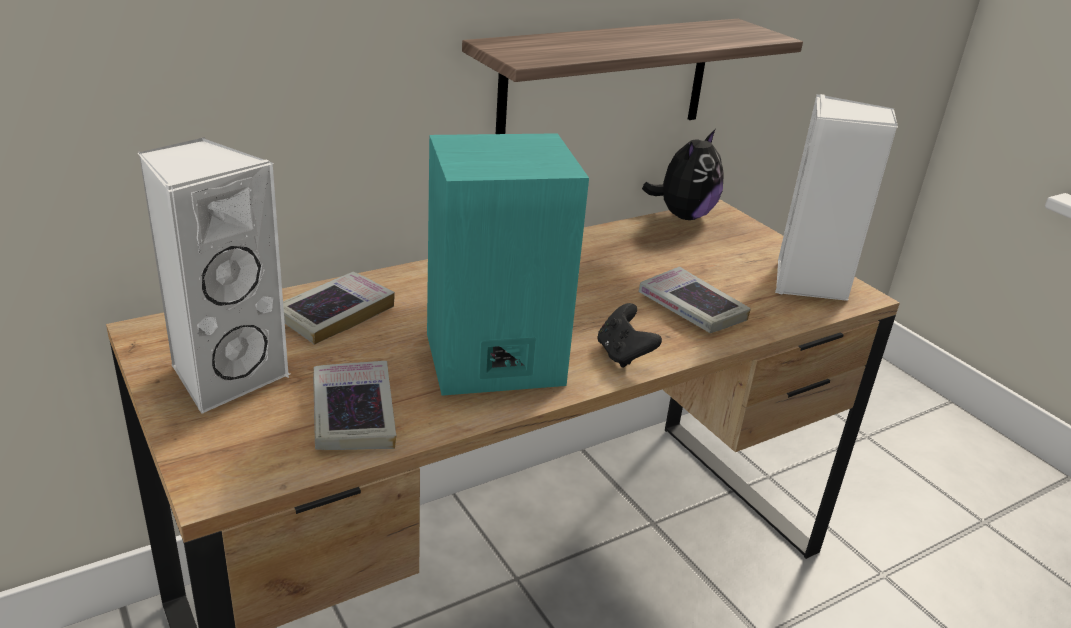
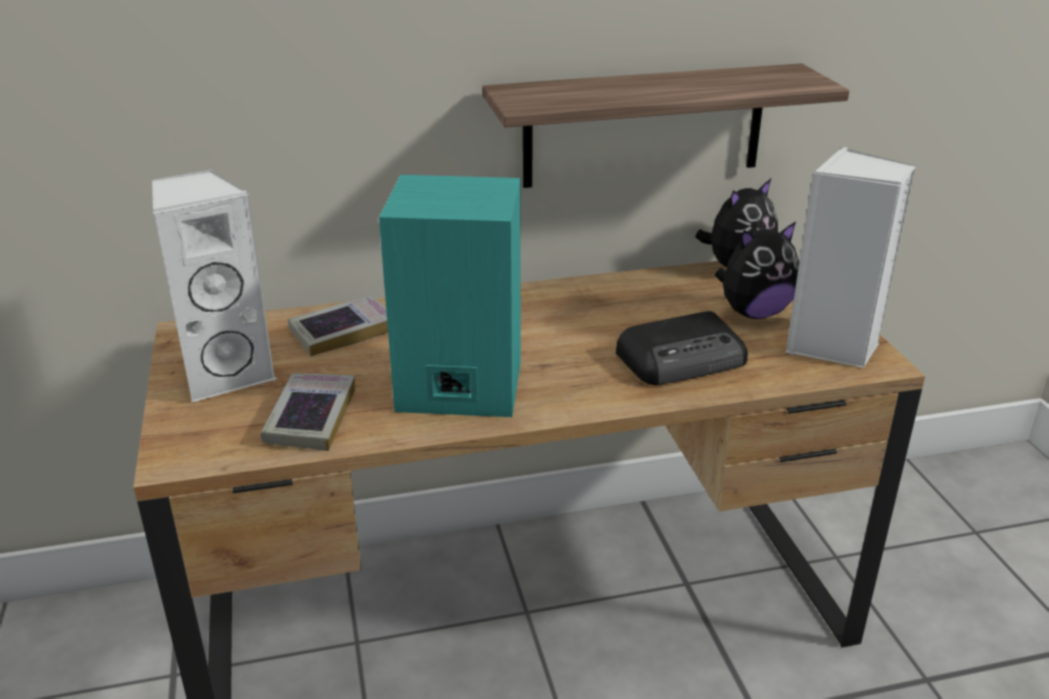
camera: 20 degrees right, 0 degrees up
black game controller [597,303,662,368] -> none
book [638,267,751,333] -> radio [616,311,748,385]
none -> plush toy [715,221,799,319]

